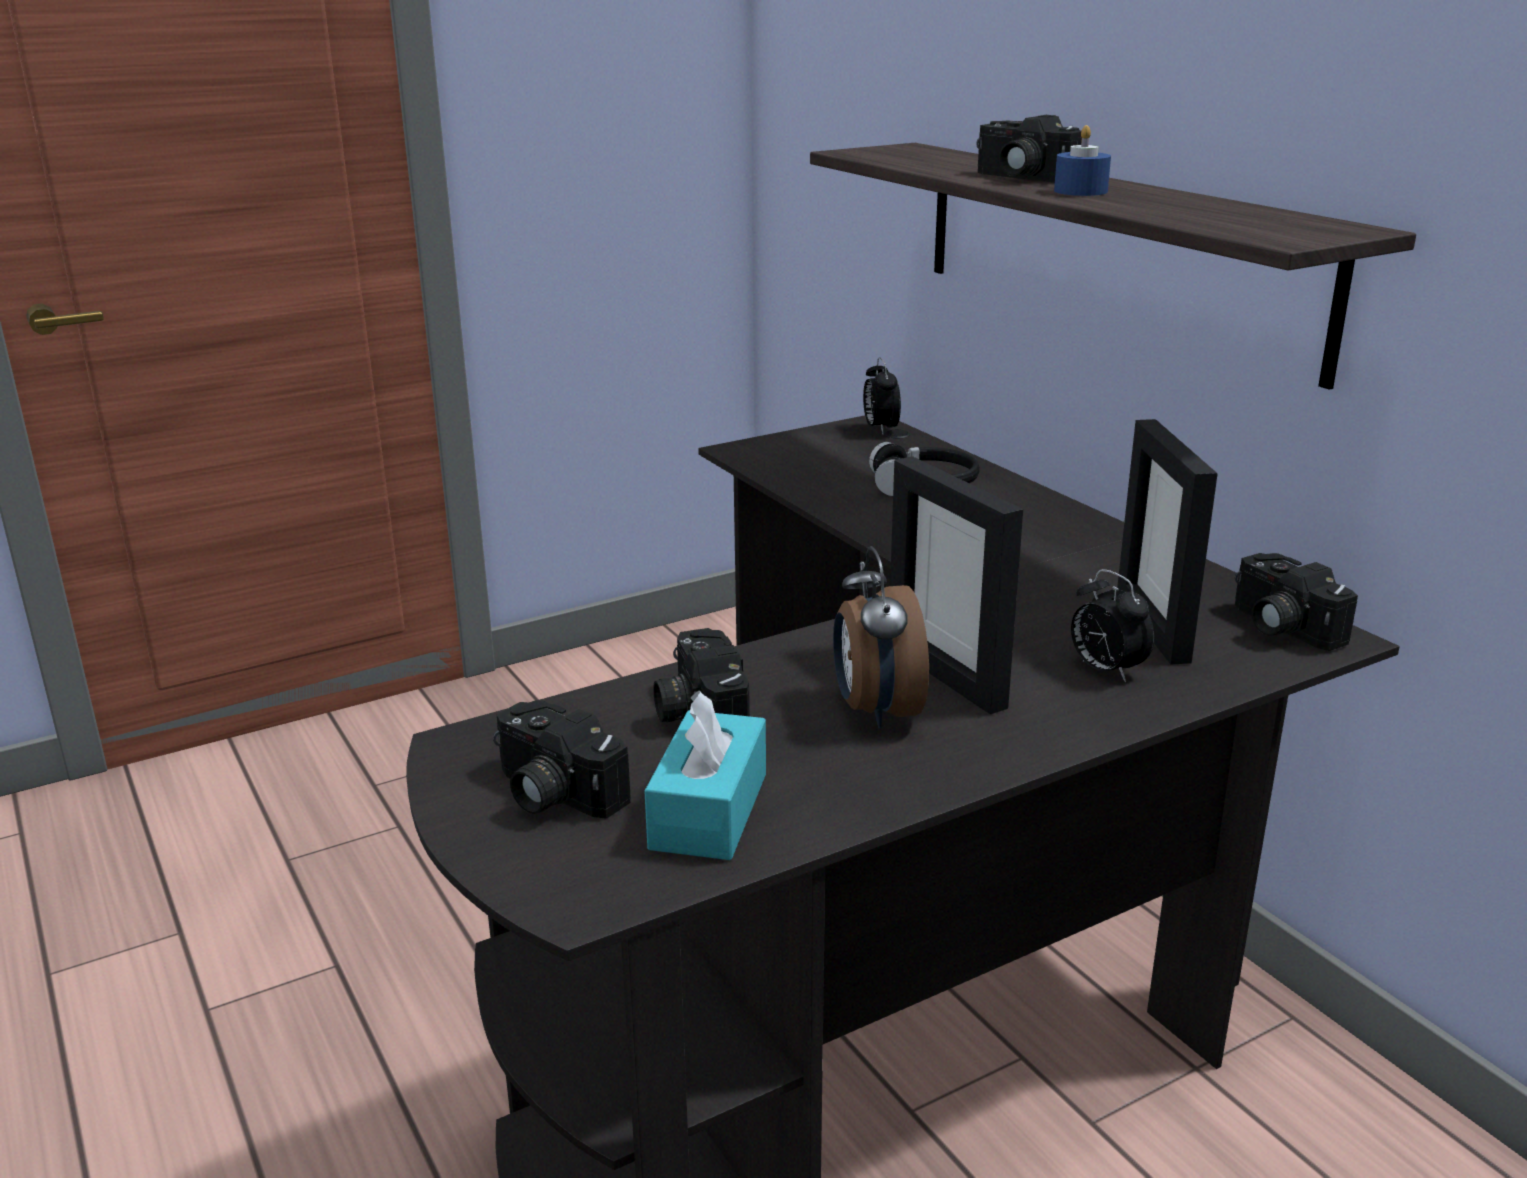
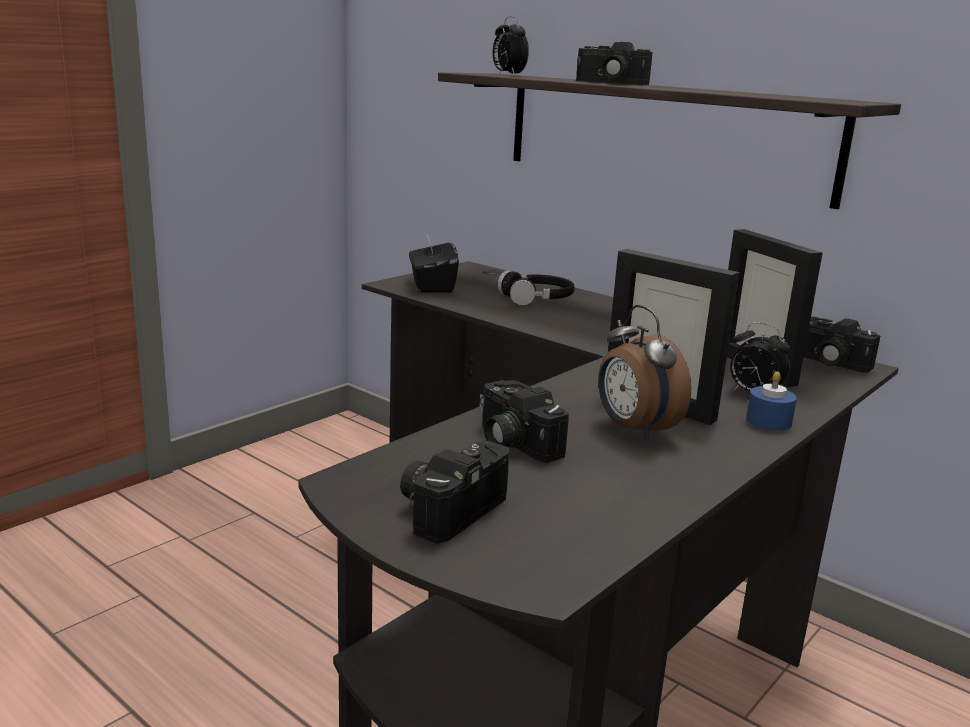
camera: 20 degrees left, 5 degrees down
camera [493,700,631,819] -> camera turned 105 degrees clockwise [400,441,509,544]
turquoise tissue box [645,690,766,860] -> none
alarm clock [863,357,901,434] -> alarm clock moved to [493,16,529,76]
blue candle [1054,125,1111,196] -> blue candle moved to [746,371,797,431]
none -> black tissue box [409,231,459,293]

